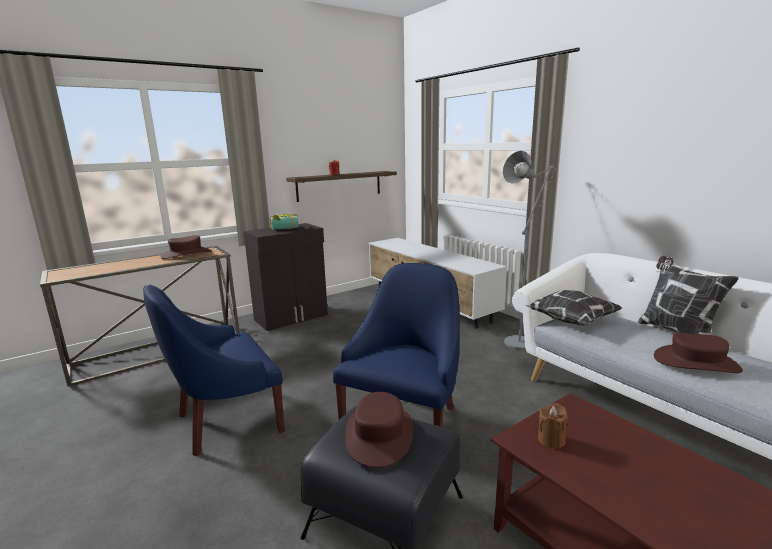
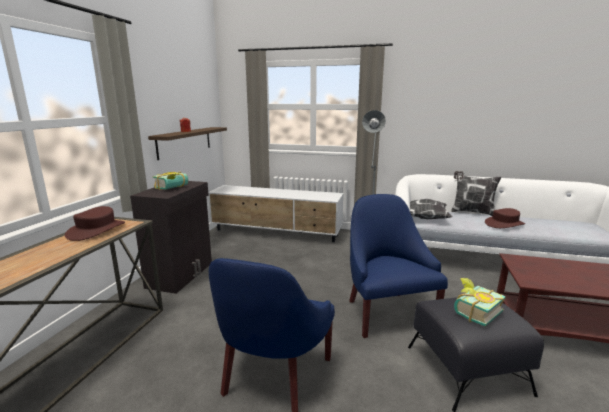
camera: 40 degrees left, 0 degrees up
brown hat [345,392,413,468] -> book [454,278,506,326]
brown candle [538,403,568,449] -> none

